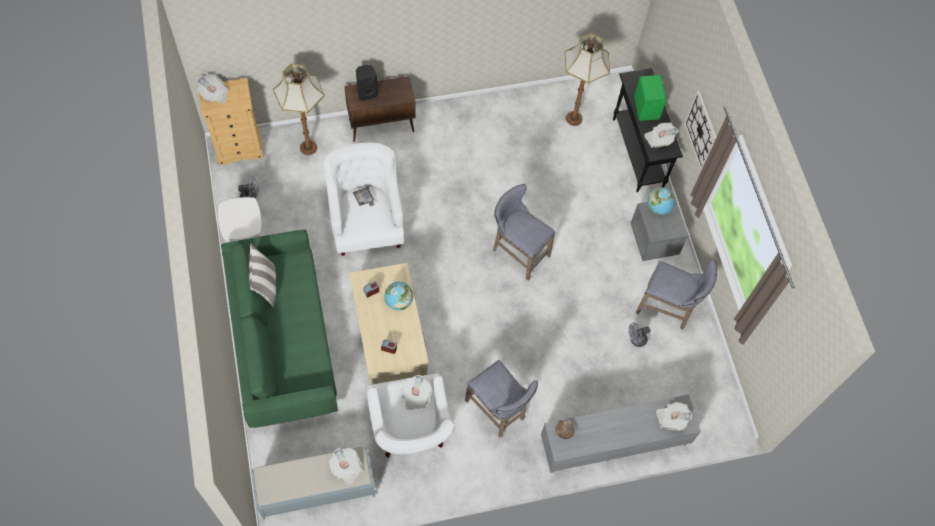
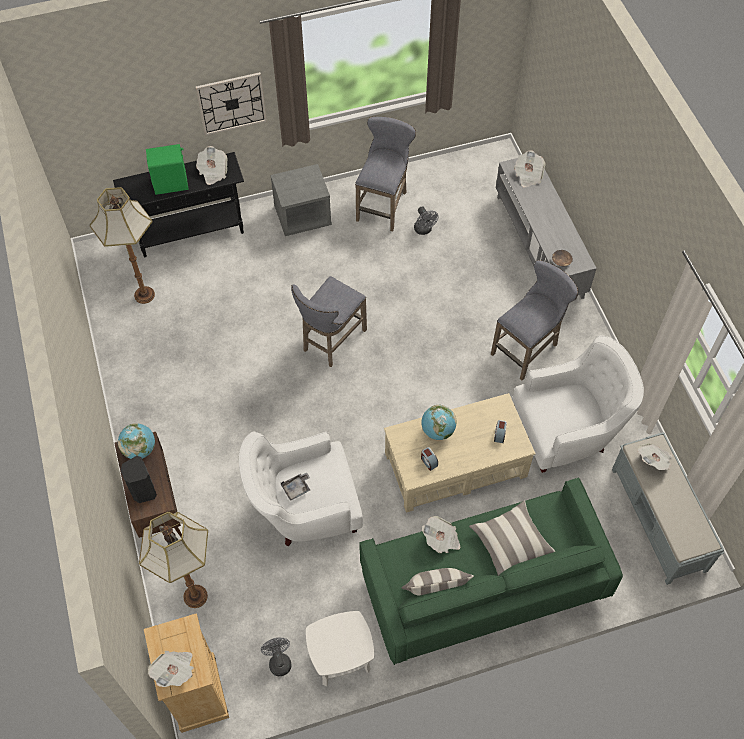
camera: 90 degrees left, 5 degrees down
newspaper [401,375,432,410] -> newspaper moved to [422,516,461,554]
globe [648,187,675,215] -> globe moved to [118,423,155,459]
none -> pillow [469,501,556,576]

